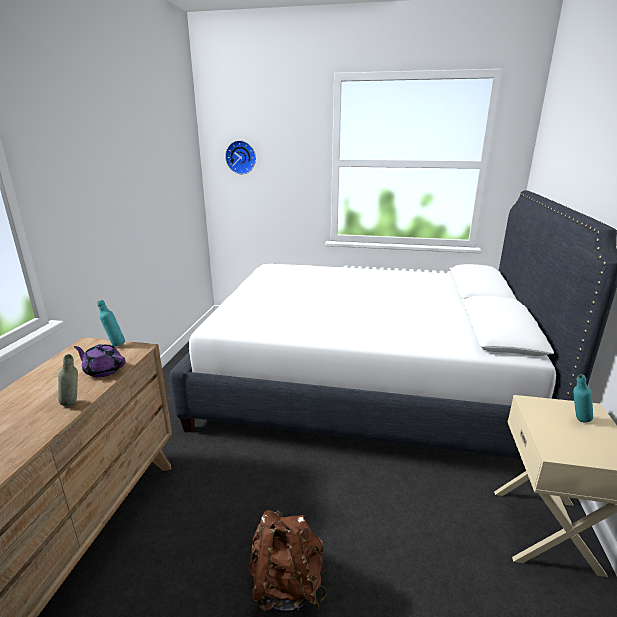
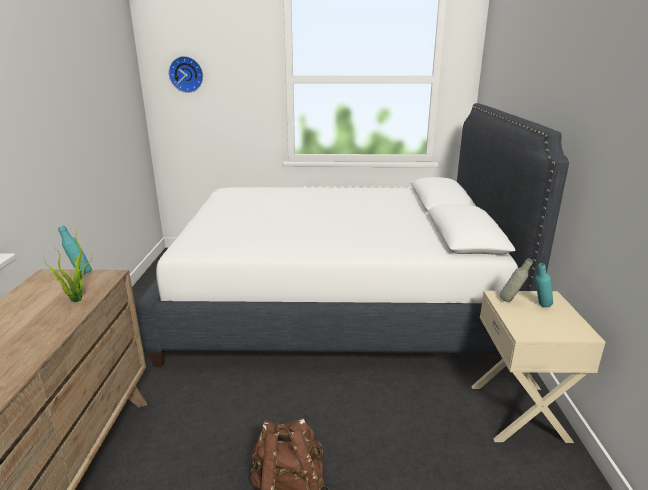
camera: 10 degrees left, 0 degrees up
grey bottle [58,354,78,406] -> grey bottle moved to [500,258,533,302]
purple teapot [74,344,125,377] -> potted plant [43,226,92,302]

